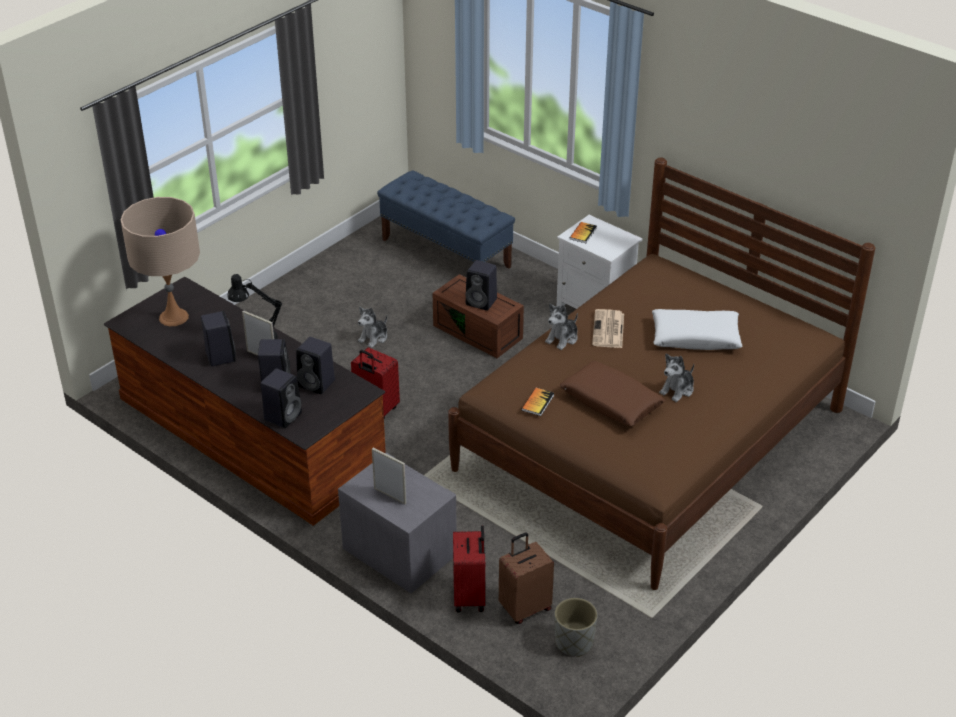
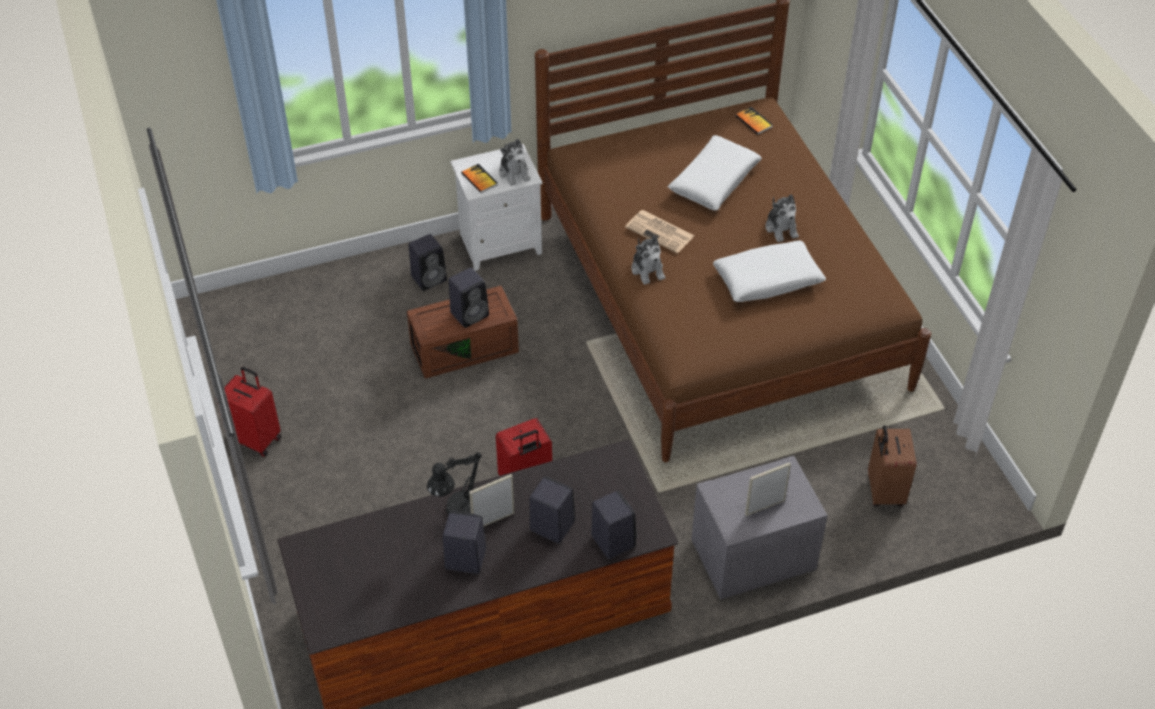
camera: 60 degrees left, 10 degrees up
beige table lamp [120,197,200,326] -> none
black speaker [296,337,335,394] -> black speaker moved to [409,234,447,291]
plush toy [358,307,387,348] -> plush toy moved to [499,139,531,186]
blue bench [377,171,515,269] -> none
red suitcase [453,525,485,613] -> red suitcase moved to [216,366,281,457]
book [521,388,554,416] -> book moved to [735,107,773,135]
grey planter [554,598,597,657] -> none
brown pillow [560,361,665,426] -> white pillow [713,240,826,302]

